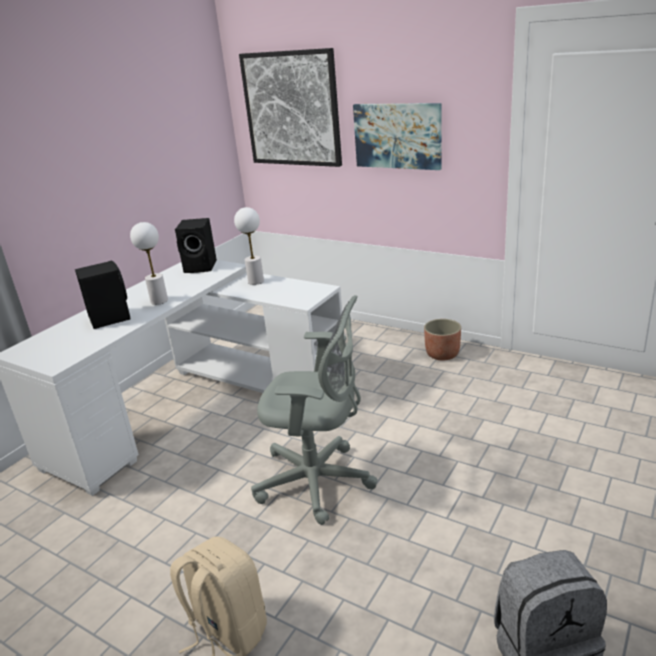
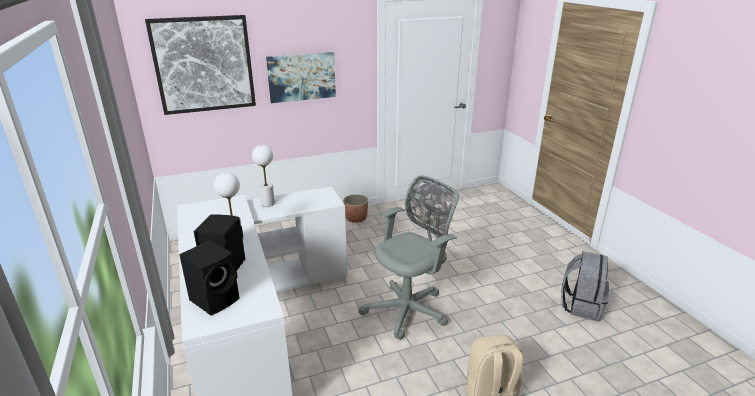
camera: 55 degrees left, 0 degrees up
black speaker [175,218,217,273] -> black speaker moved to [179,240,239,316]

